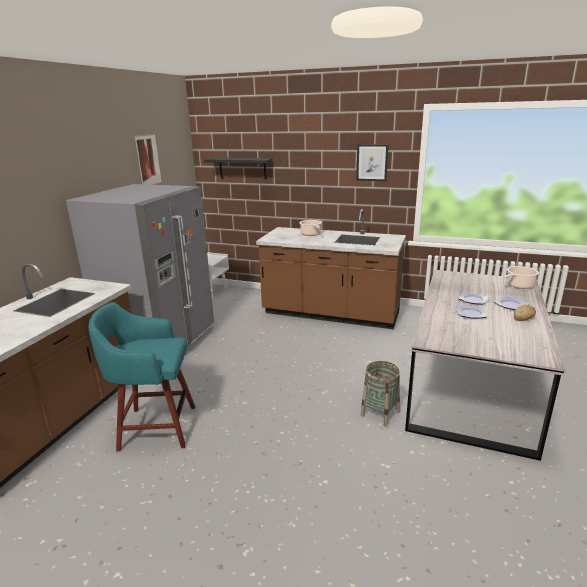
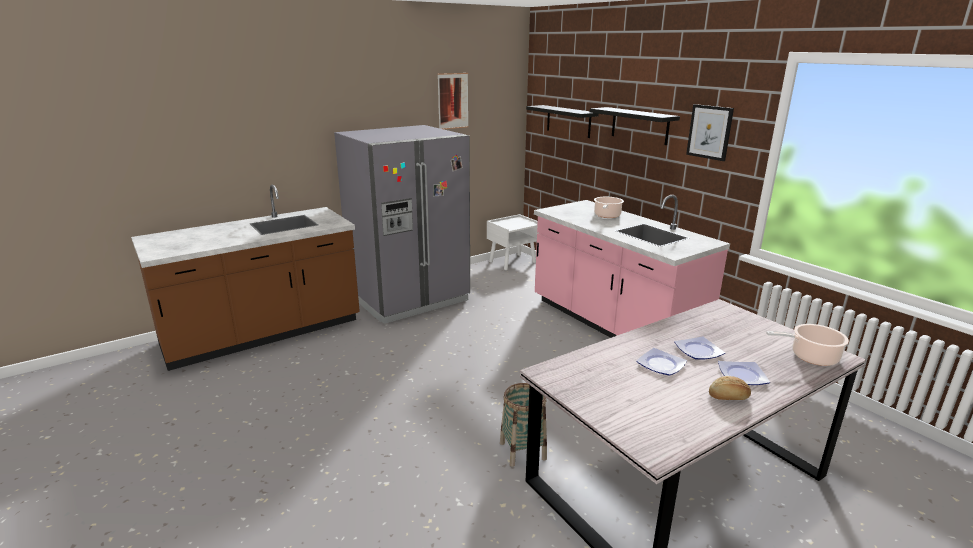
camera: 35 degrees right, 0 degrees up
turquoise stool [89,302,195,452] -> none
brown counter [256,209,406,329] -> pink counter [534,195,730,338]
none -> black shelf [590,107,680,145]

